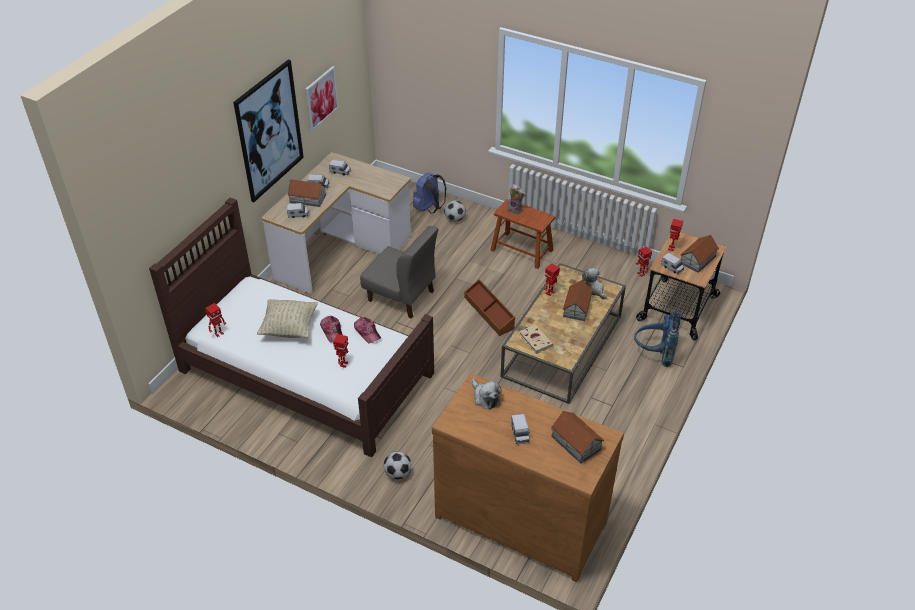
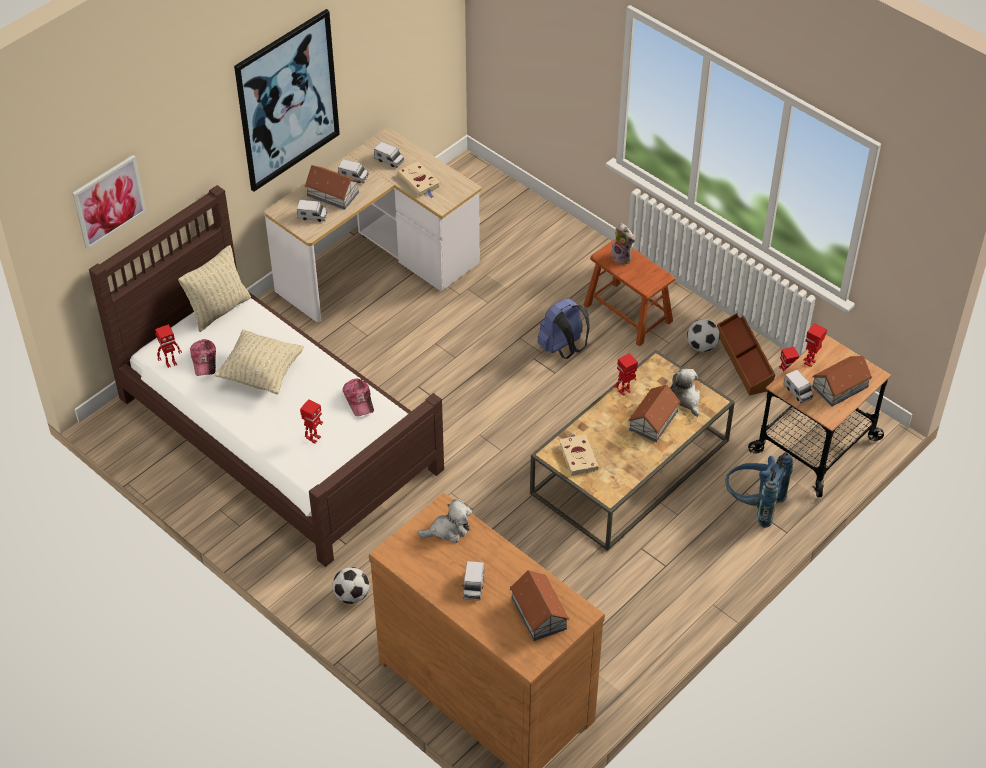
camera: 15 degrees right, 5 degrees up
picture [305,66,339,131] -> picture moved to [73,155,146,249]
cap [320,316,343,343] -> cap moved to [190,339,216,376]
grey chair [360,226,439,319] -> none
blue backpack [413,173,446,214] -> blue backpack moved to [537,298,590,359]
football [444,200,466,222] -> football moved to [687,319,720,352]
brown storage box [464,279,515,336] -> brown storage box moved to [717,313,775,396]
plush toy [472,378,502,410] -> plush toy turned 90 degrees counterclockwise [418,499,472,543]
none -> beige pillow [178,245,251,332]
none -> beige book [397,161,440,198]

